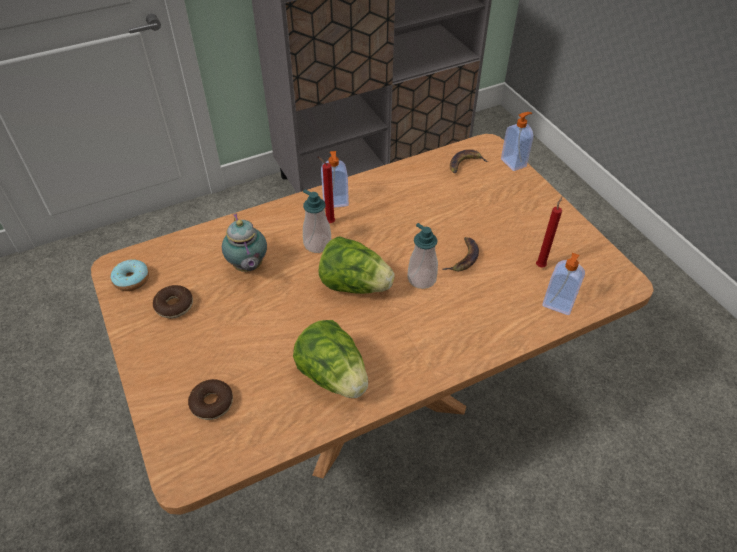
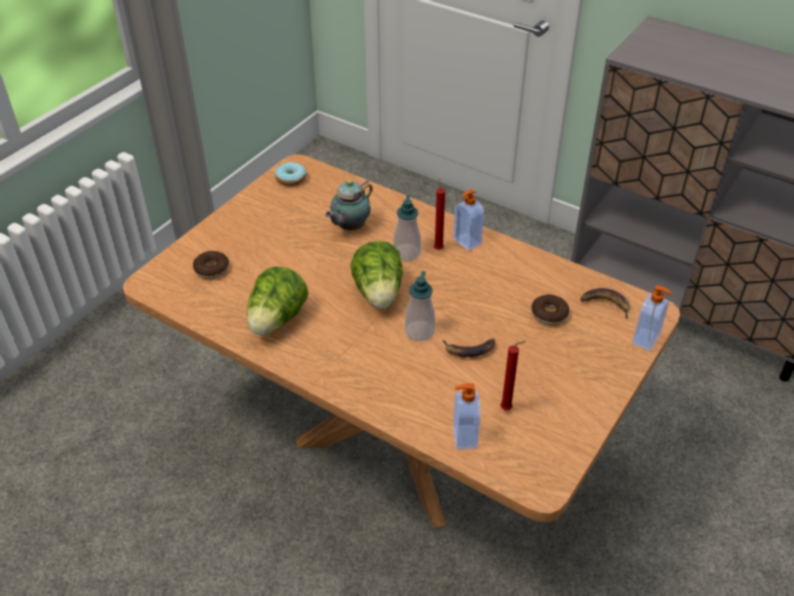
camera: 60 degrees right, 5 degrees down
donut [153,285,193,319] -> donut moved to [531,294,569,325]

